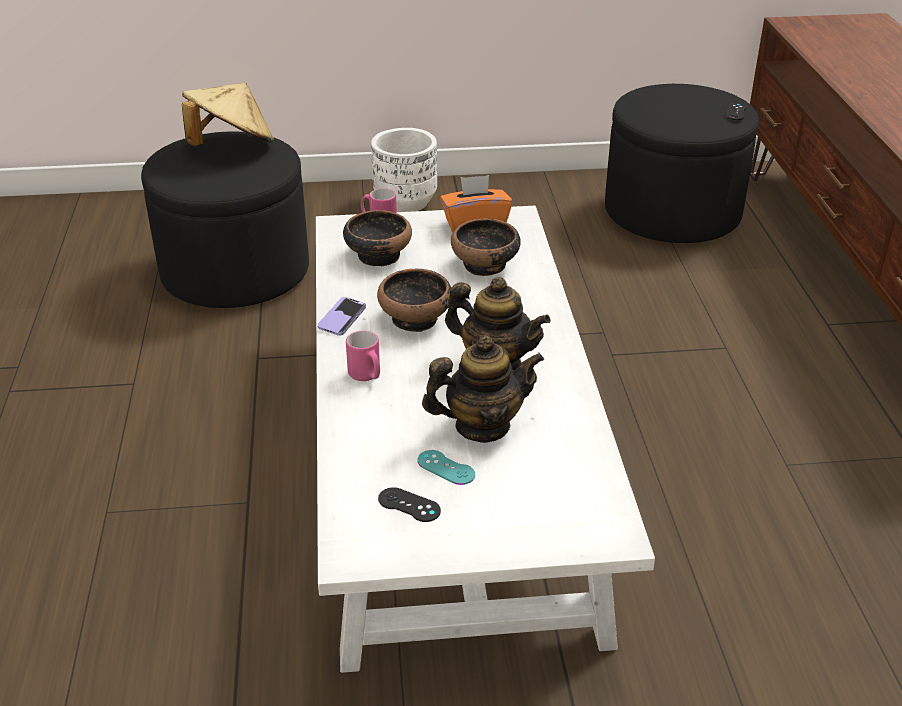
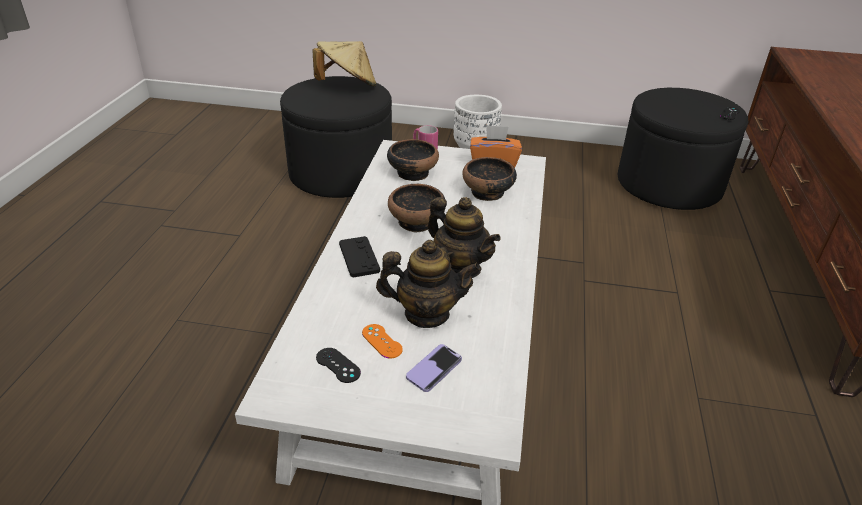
camera: 15 degrees right, 0 degrees up
phone [318,297,366,336] -> phone moved to [406,344,462,392]
pink mug [346,331,380,381] -> black game controller [339,236,380,277]
turquoise game controller [417,450,475,485] -> orange game controller [362,324,403,358]

